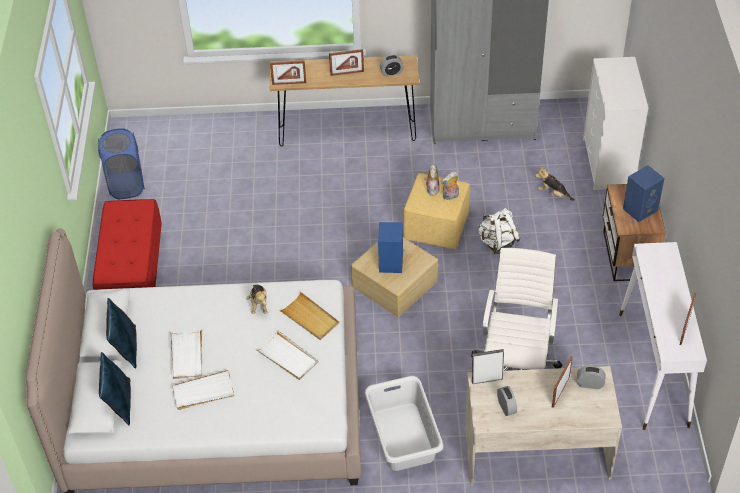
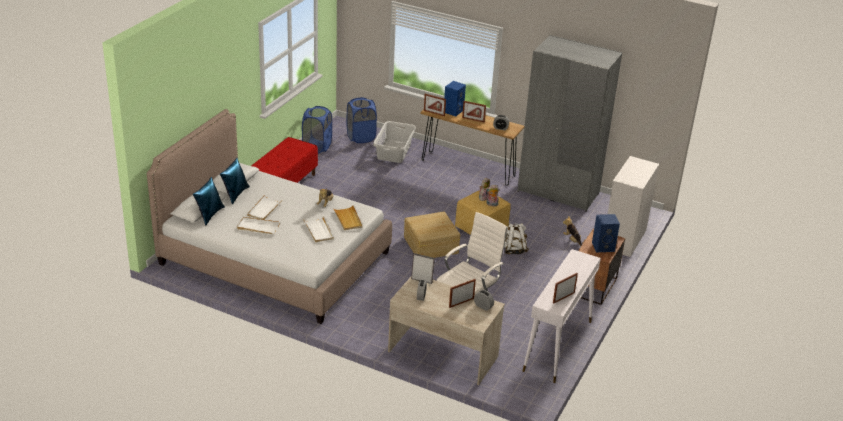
camera: 25 degrees right, 15 degrees down
grey laundry basket [365,376,443,471] -> grey laundry basket moved to [373,121,416,163]
blue speaker [378,222,403,273] -> blue speaker moved to [444,81,466,116]
none -> blue laundry basket [347,97,377,143]

